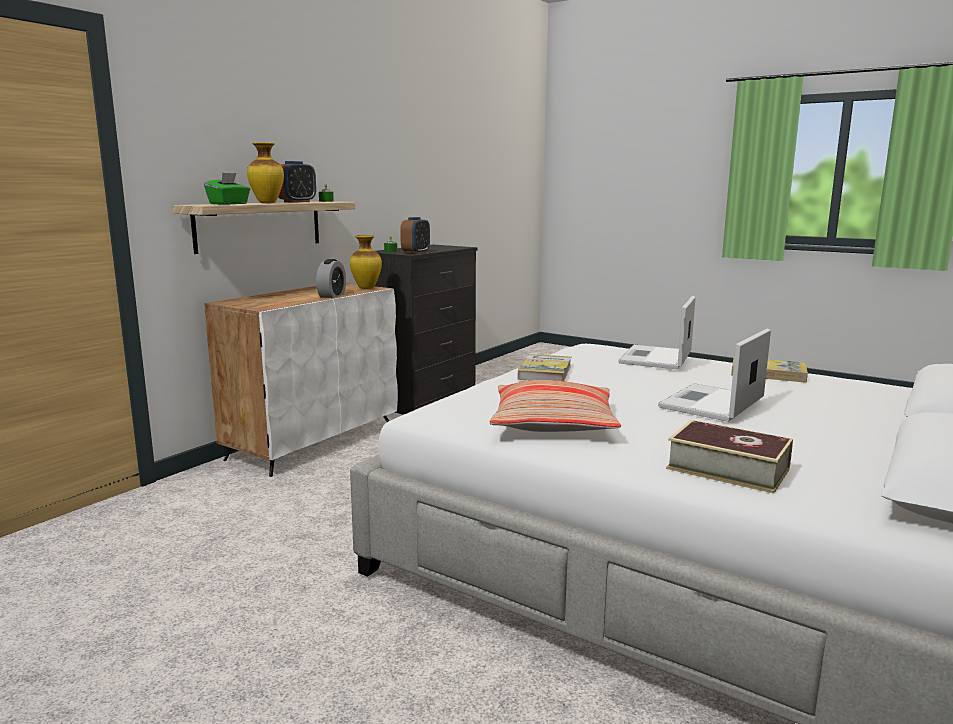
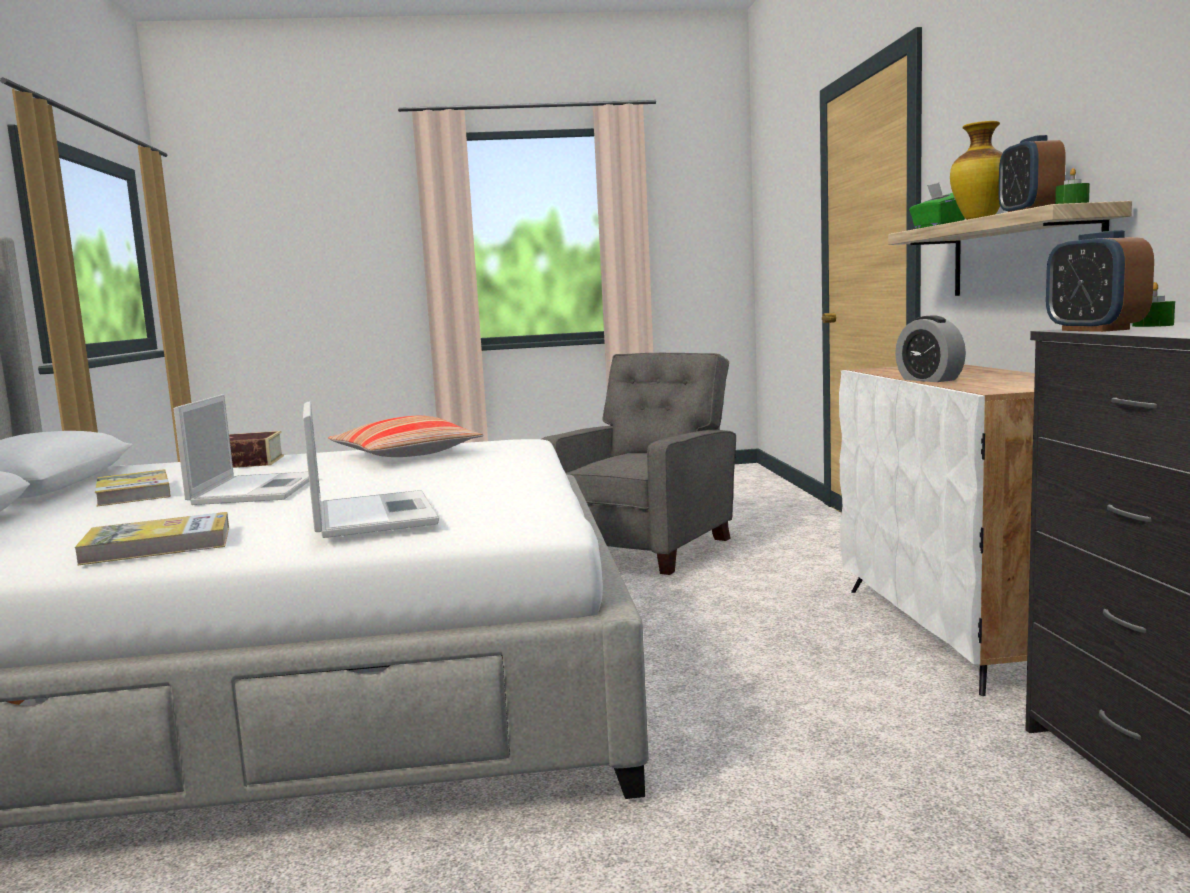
camera: 140 degrees right, 5 degrees down
vase [350,235,382,289] -> none
book [518,354,571,381] -> book moved to [95,469,171,506]
none -> grey armchair [541,352,736,575]

